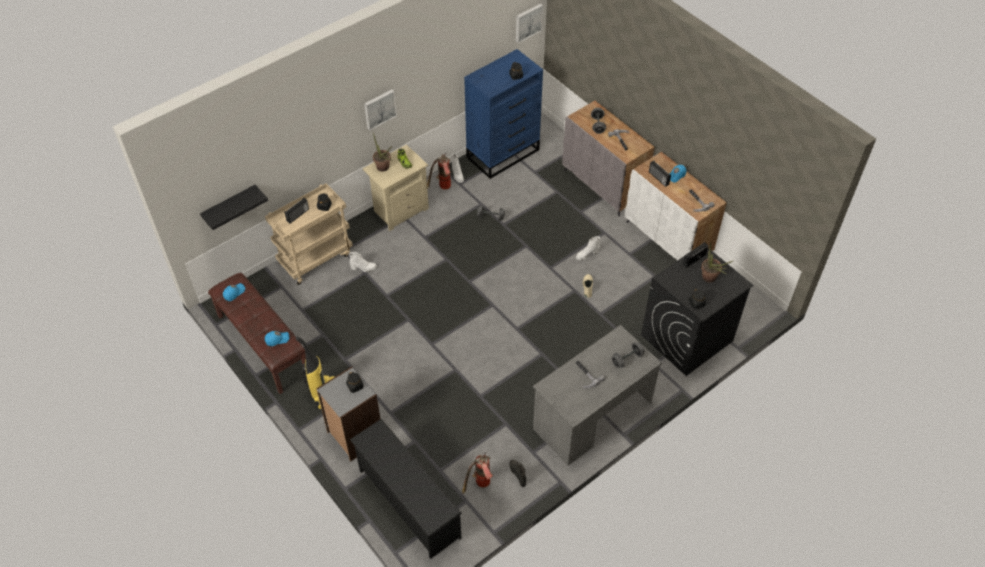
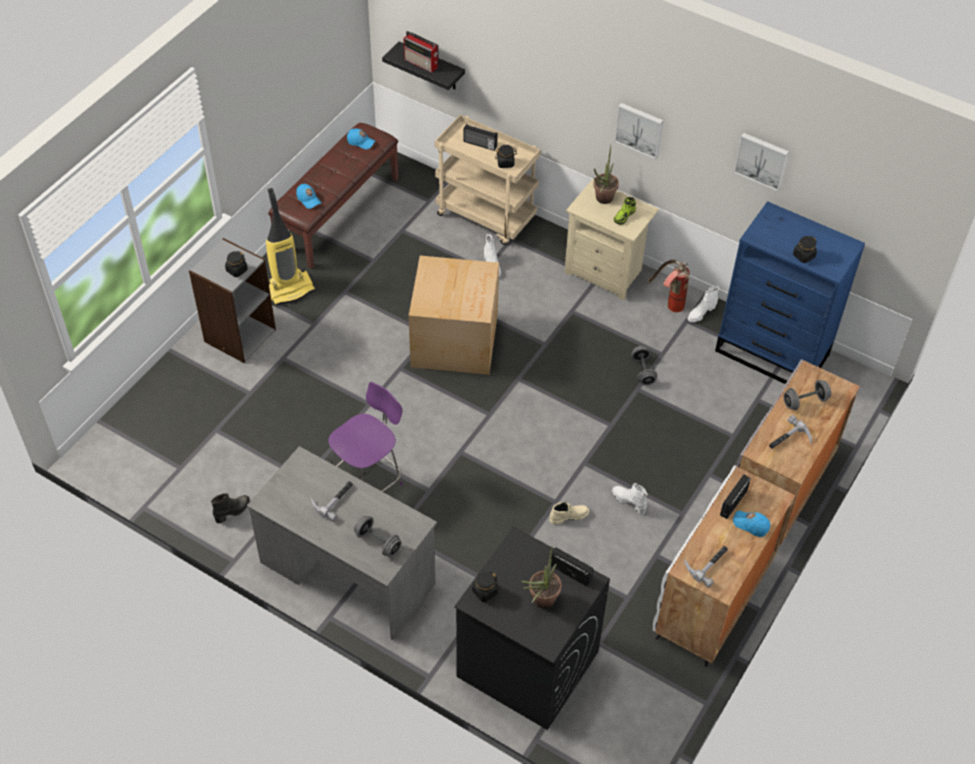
camera: 70 degrees right, 0 degrees up
black shoe rack [350,419,462,559] -> none
fire extinguisher [462,452,493,494] -> none
picture [516,4,543,43] -> picture moved to [734,133,789,192]
none -> purple stool [328,382,403,492]
none -> radio [404,31,439,73]
none -> cardboard box [408,256,499,375]

